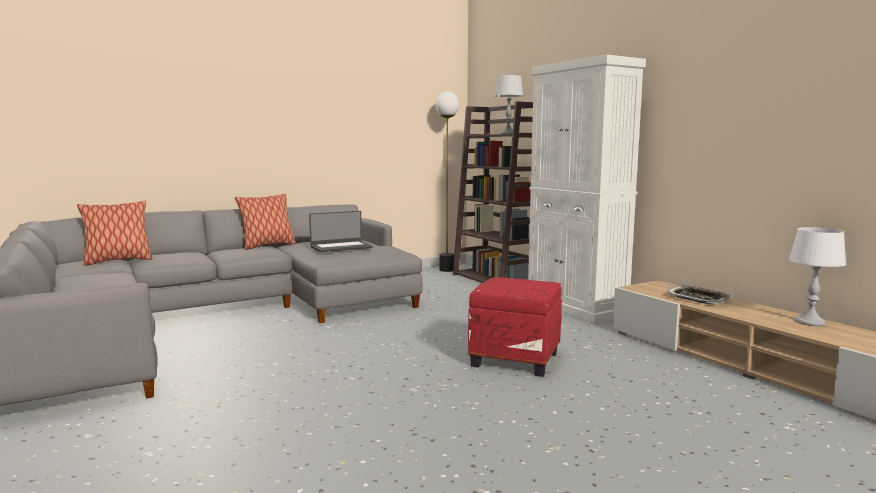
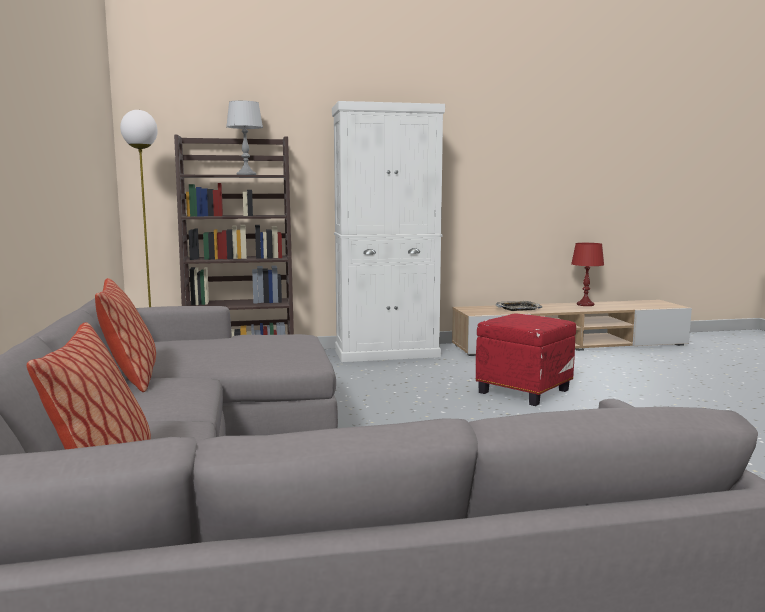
camera: 70 degrees left, 0 degrees up
laptop [309,211,372,252] -> none
white table lamp [789,227,846,326] -> red table lamp [571,243,604,306]

